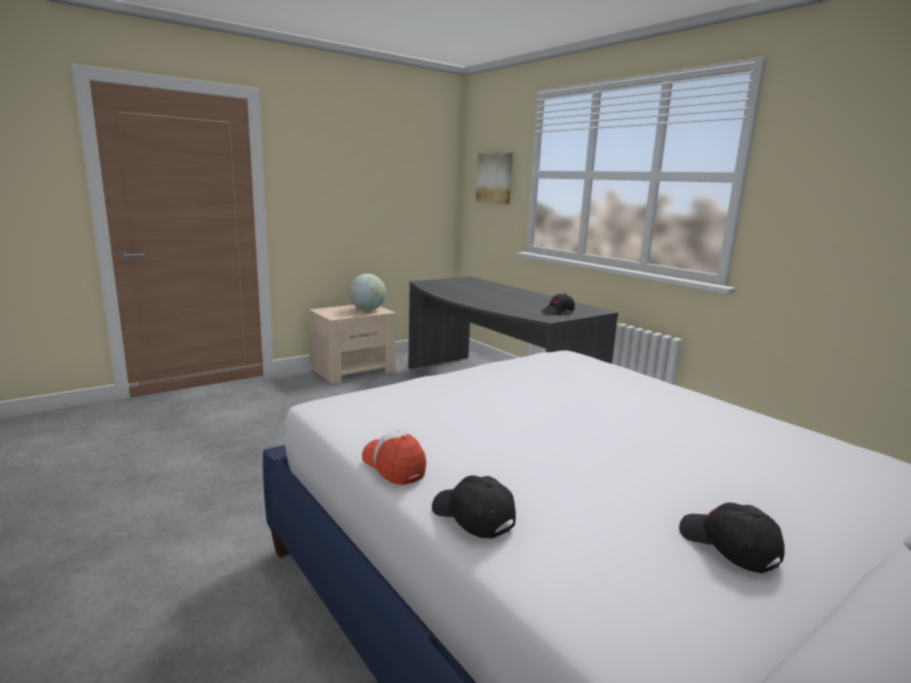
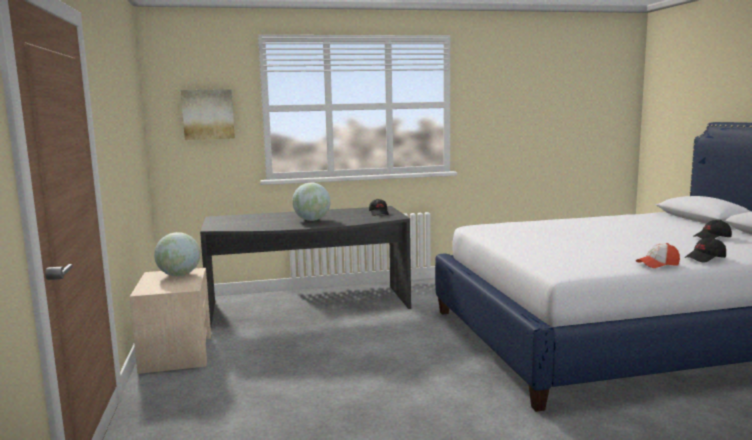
camera: 65 degrees left, 5 degrees down
none -> globe [292,183,331,221]

